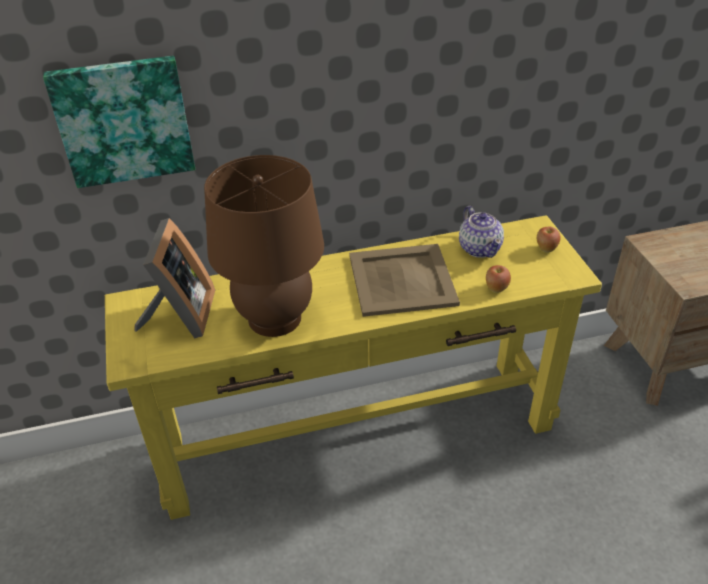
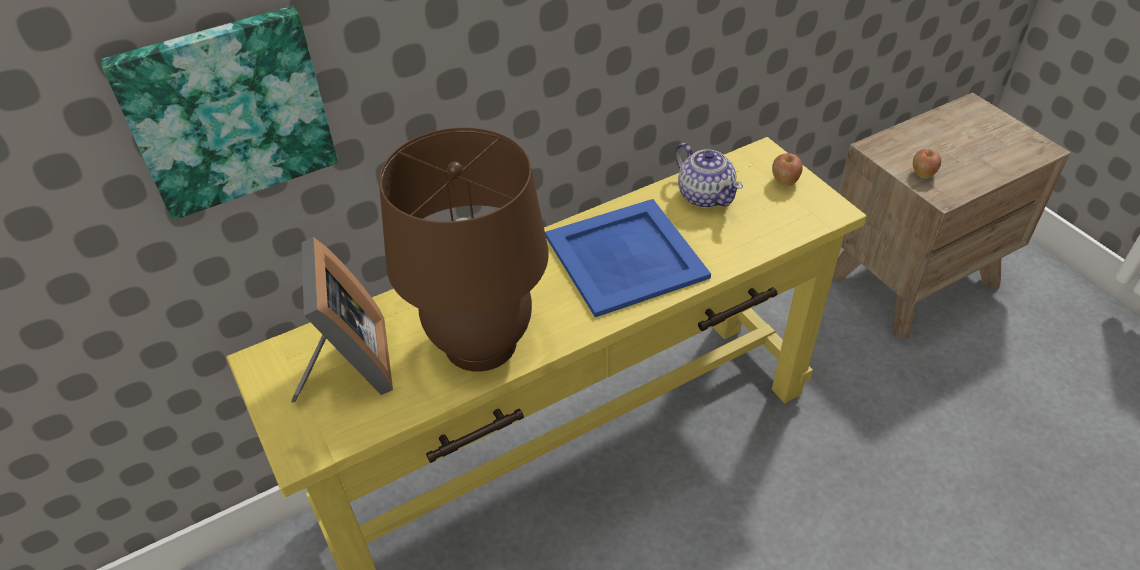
camera: 15 degrees left, 5 degrees up
beige tray [349,244,460,317] -> blue tray [545,199,711,317]
apple [486,265,511,293] -> apple moved to [913,149,941,179]

